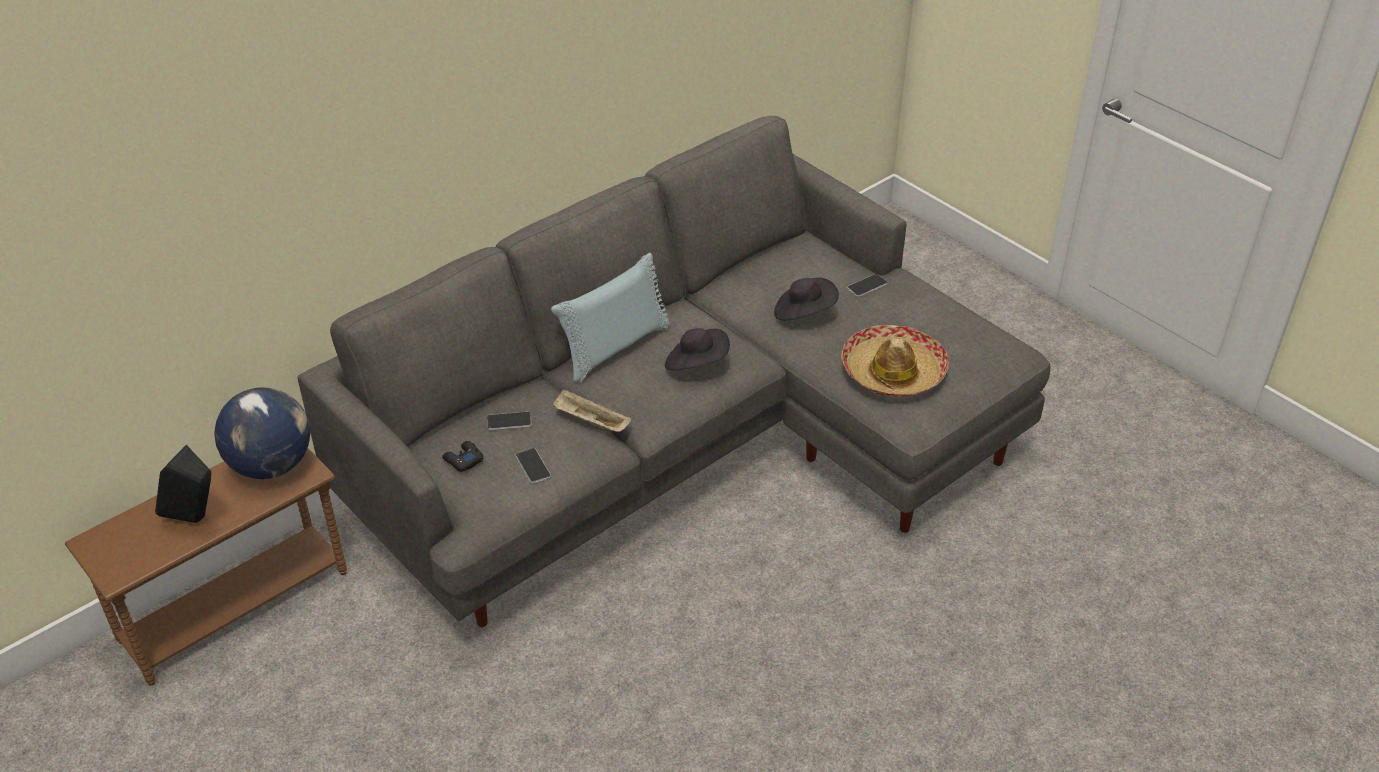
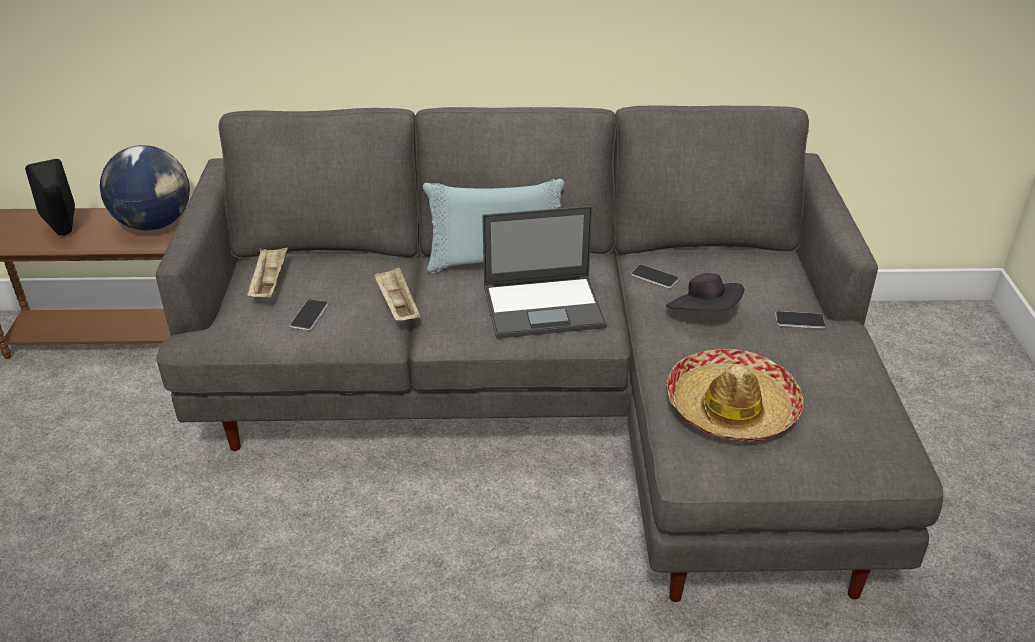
camera: 40 degrees right, 5 degrees down
black game controller [442,441,484,472] -> beige tray [247,247,288,298]
phone [487,412,532,430] -> phone moved to [631,264,679,289]
black hat [665,328,730,370] -> laptop [482,206,607,339]

